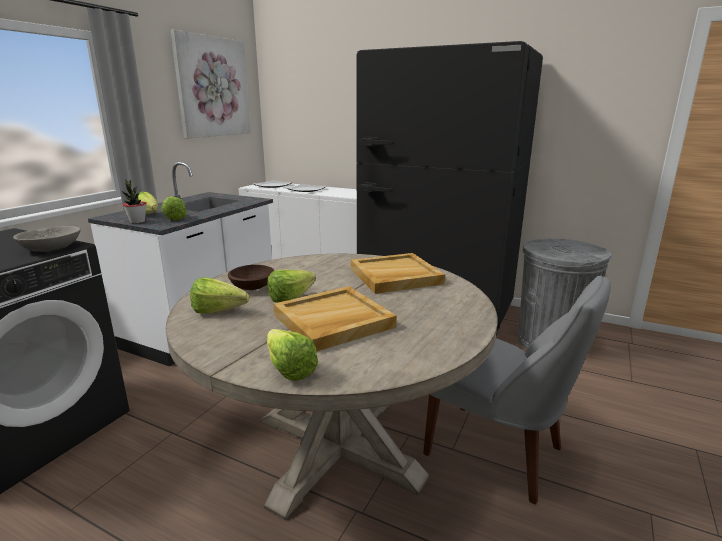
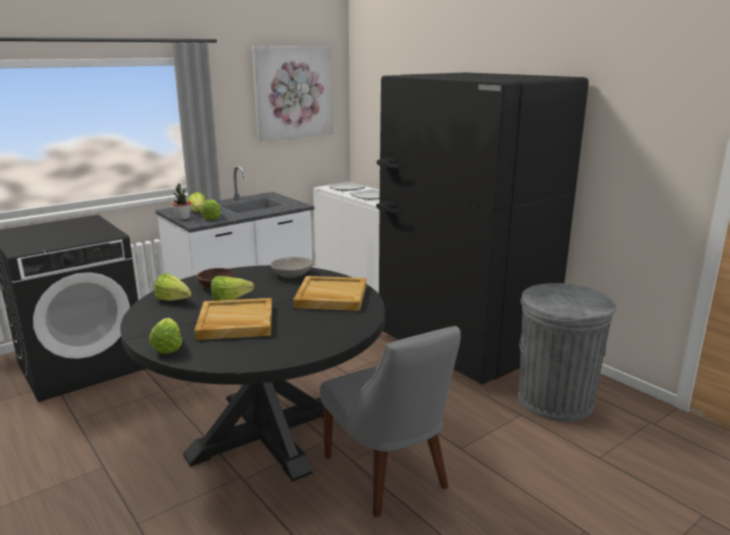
camera: 25 degrees right, 0 degrees up
grey bowl [13,226,80,252] -> grey bowl moved to [270,257,313,278]
beige dining table [166,254,498,520] -> black dining table [120,265,385,482]

